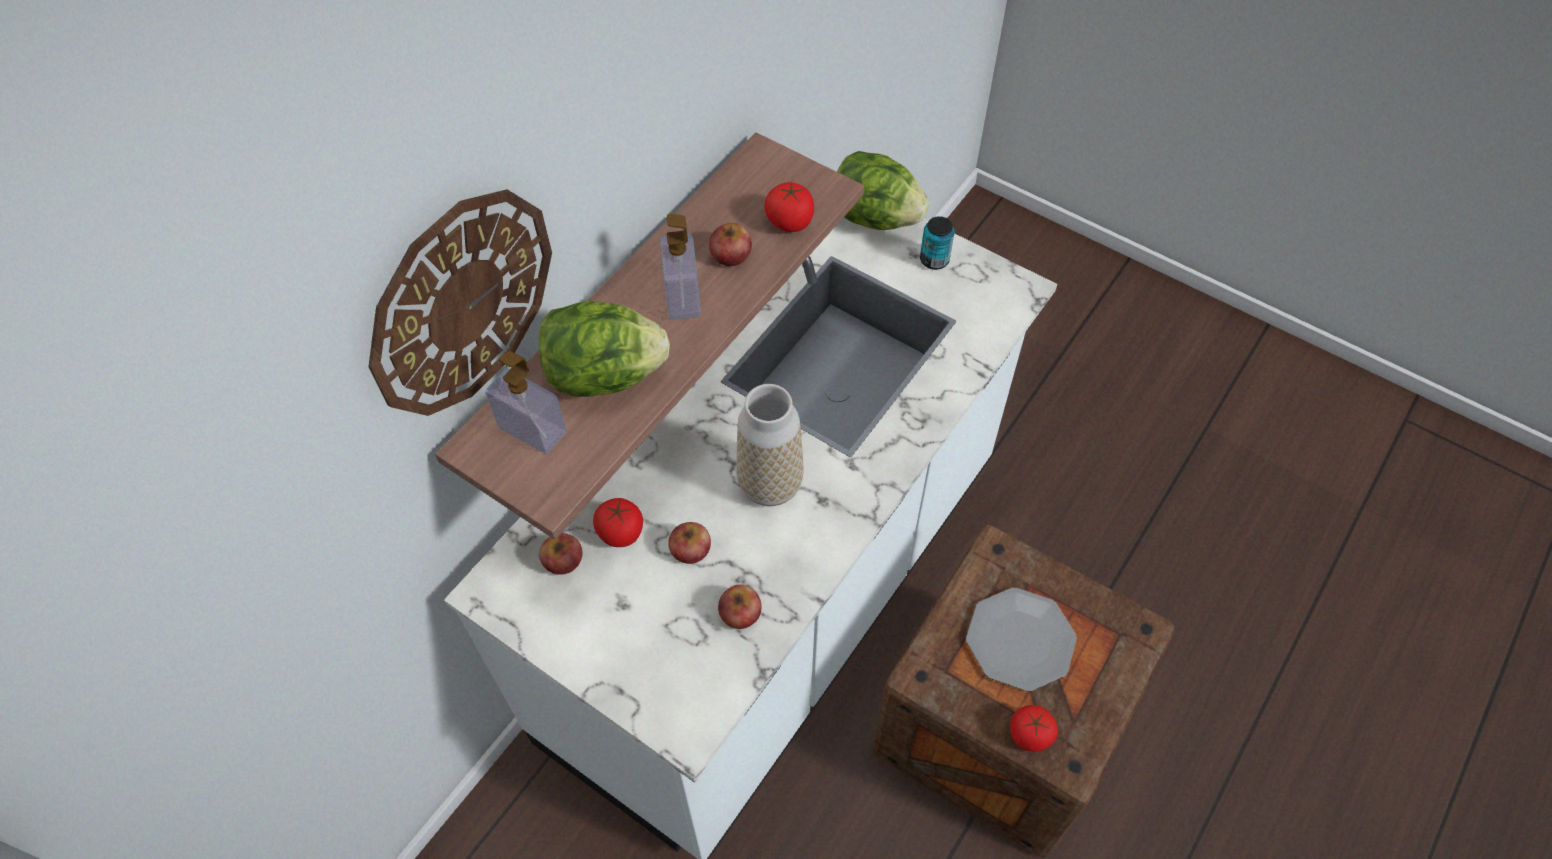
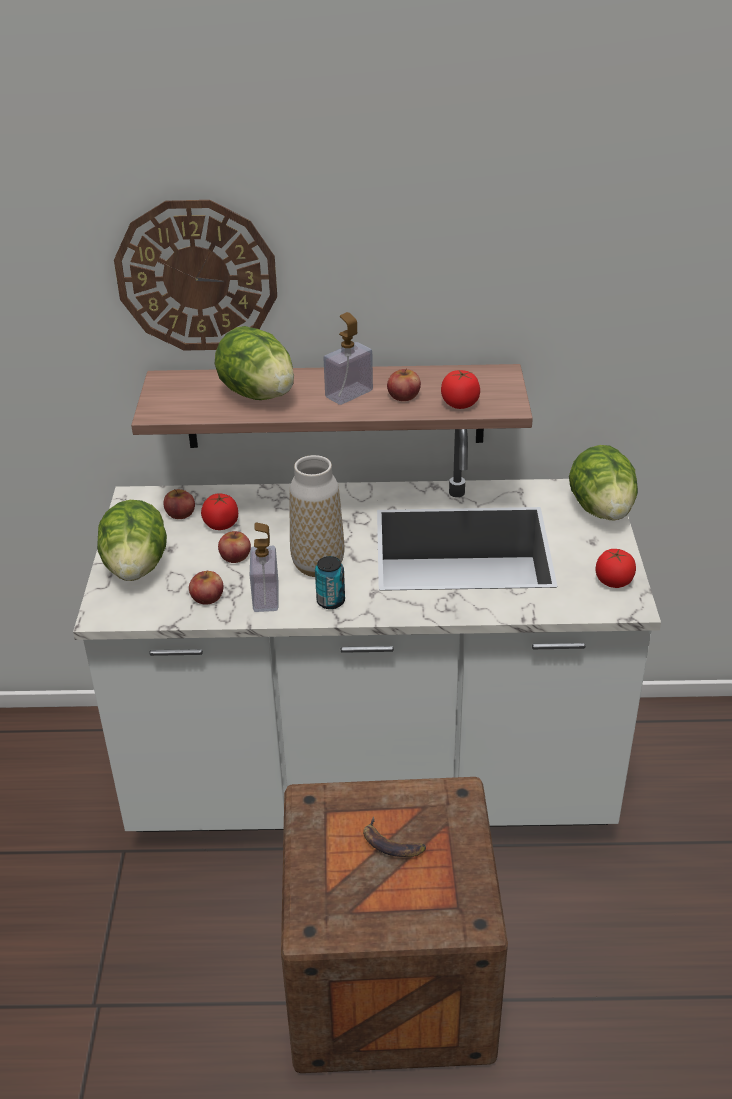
camera: 55 degrees right, 20 degrees down
soap dispenser [485,351,566,454] -> soap dispenser moved to [250,523,279,612]
can [920,216,954,270] -> can moved to [315,556,345,609]
plate [966,588,1077,691] -> banana [363,817,426,857]
tomato [1010,705,1058,752] -> tomato moved to [596,549,636,588]
none -> lettuce [97,500,167,581]

